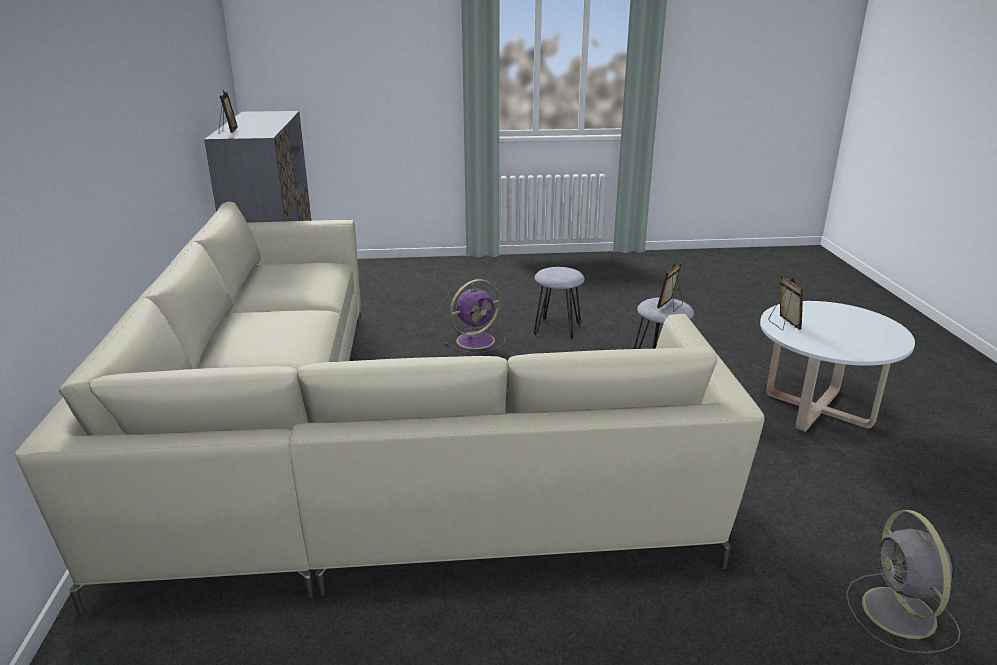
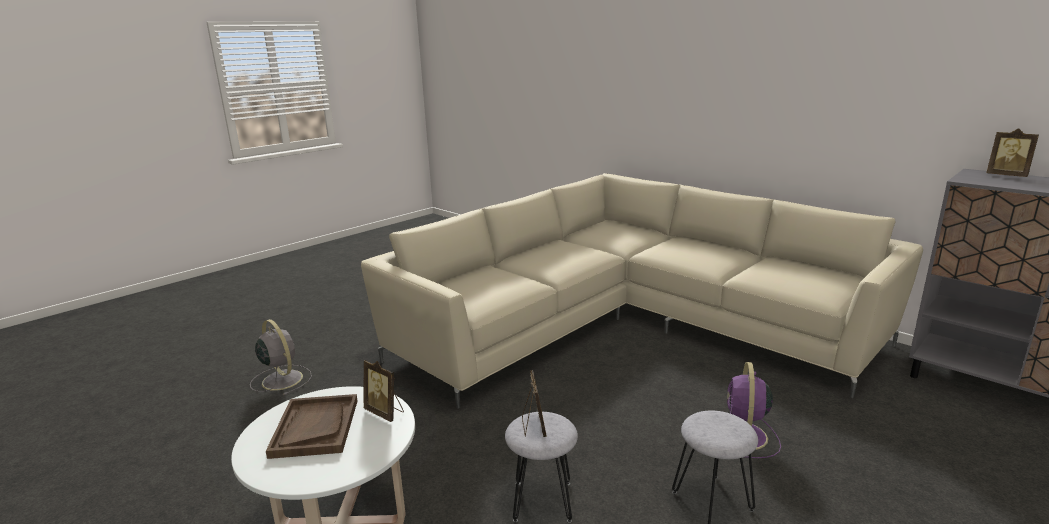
camera: 140 degrees right, 5 degrees down
none -> brown tray [266,394,357,459]

